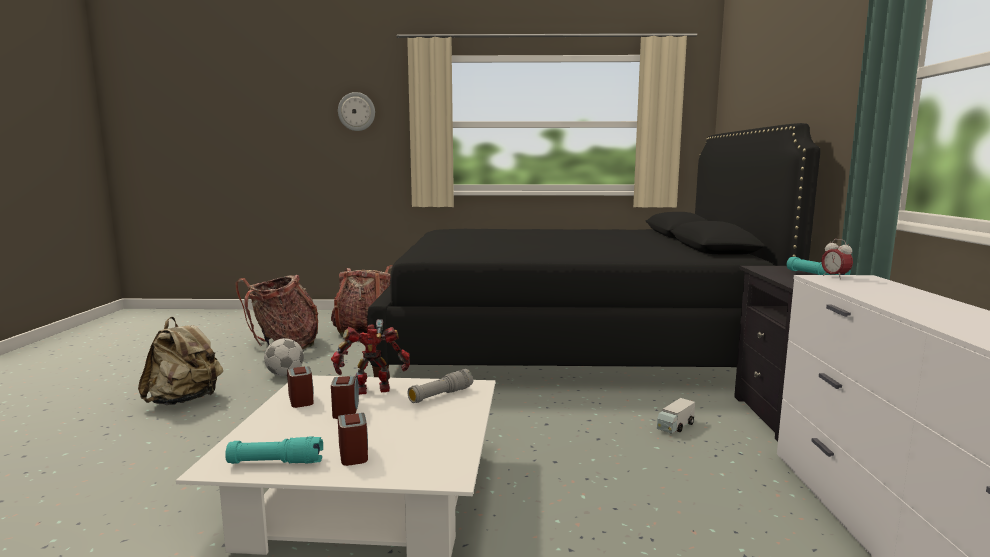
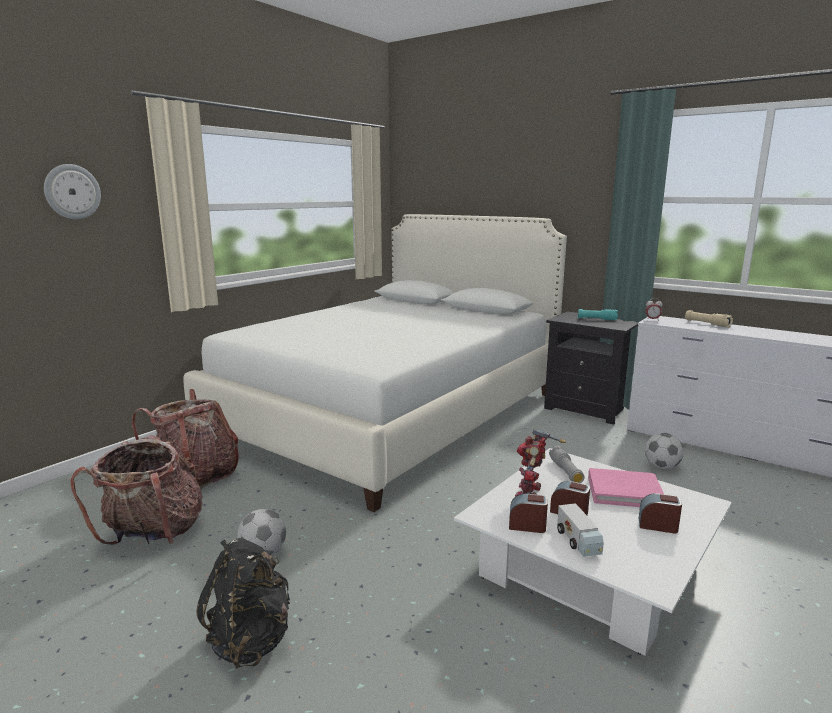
camera: 55 degrees left, 5 degrees up
beige backpack [138,317,223,405] -> black backpack [196,538,290,669]
turquoise flashlight [225,436,323,464] -> none
black bed [367,123,820,377] -> white bed [183,214,567,512]
toy truck [657,398,695,434] -> toy truck moved to [557,503,604,557]
none -> pink book [588,468,664,507]
none -> football [645,433,684,469]
none -> beige flashlight [685,310,733,328]

